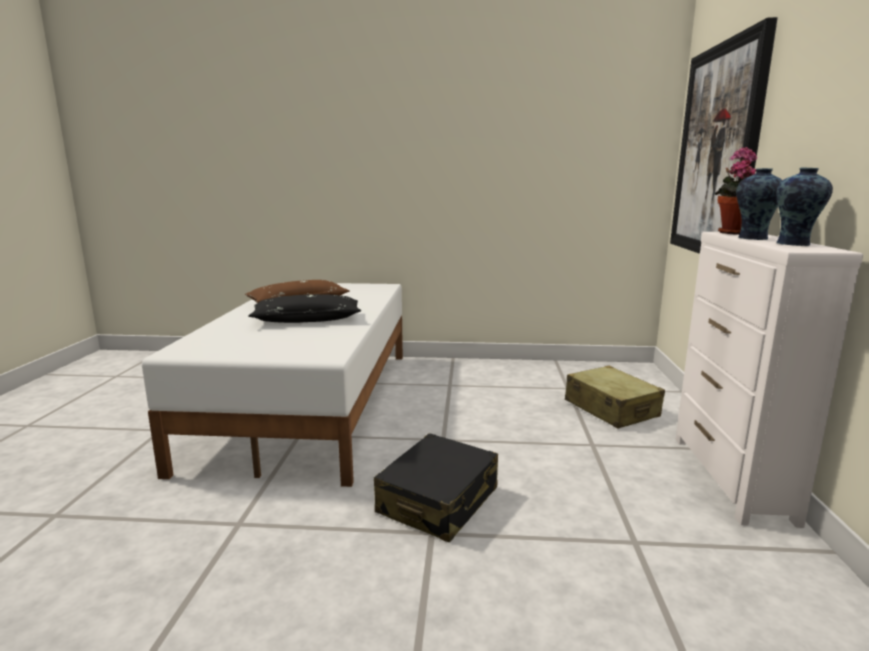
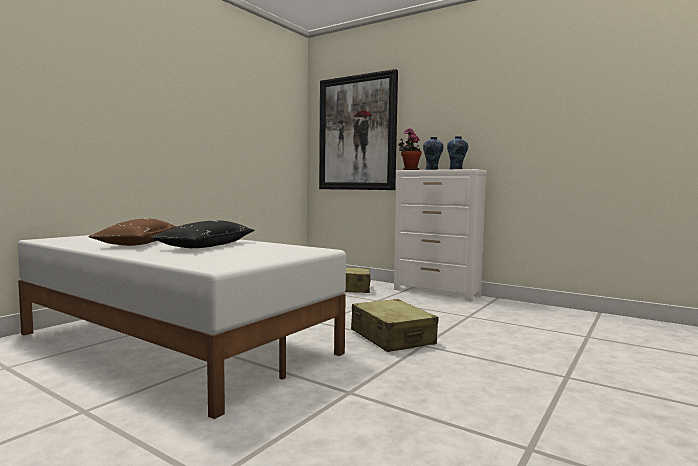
camera: 60 degrees left, 10 degrees down
black suitcase [374,433,498,542] -> beige suitcase [351,299,438,352]

